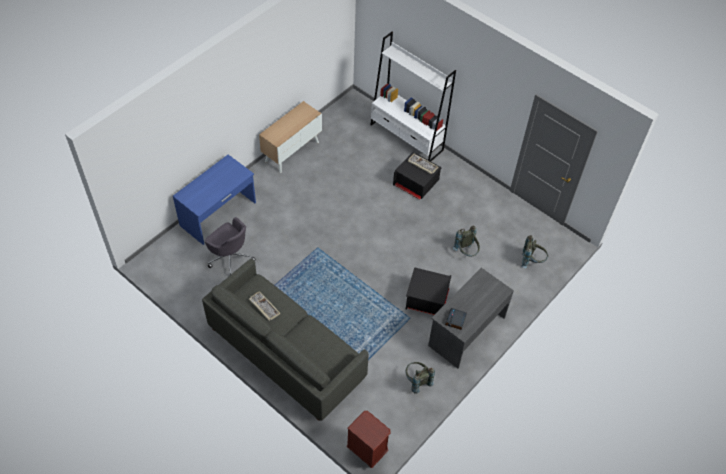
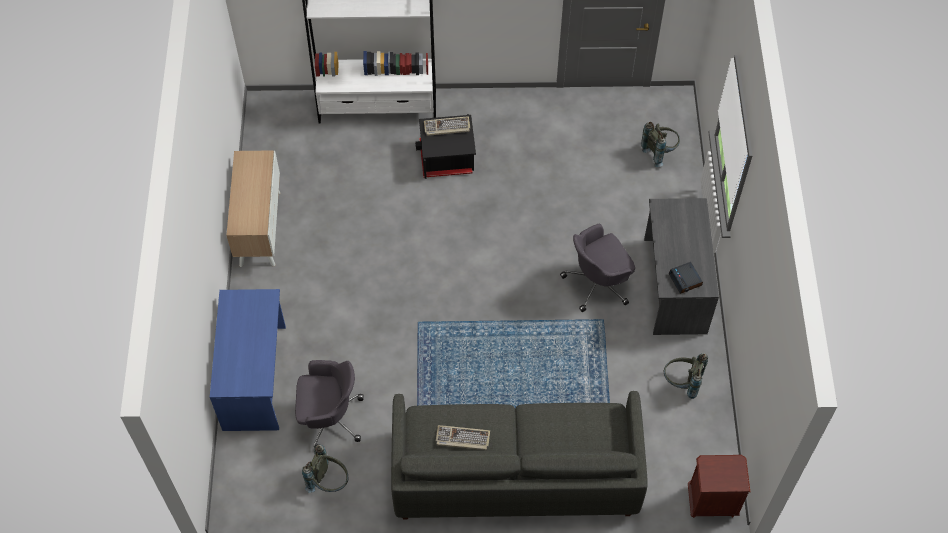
camera: 40 degrees left, 5 degrees up
black storage box [406,267,451,315] -> grey office chair [560,224,635,312]
grey backpack [453,225,480,257] -> grey backpack moved to [302,445,348,493]

